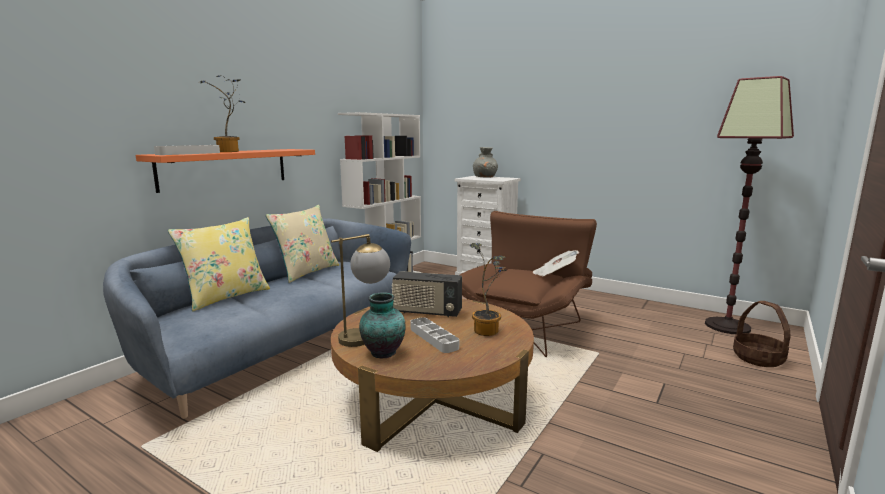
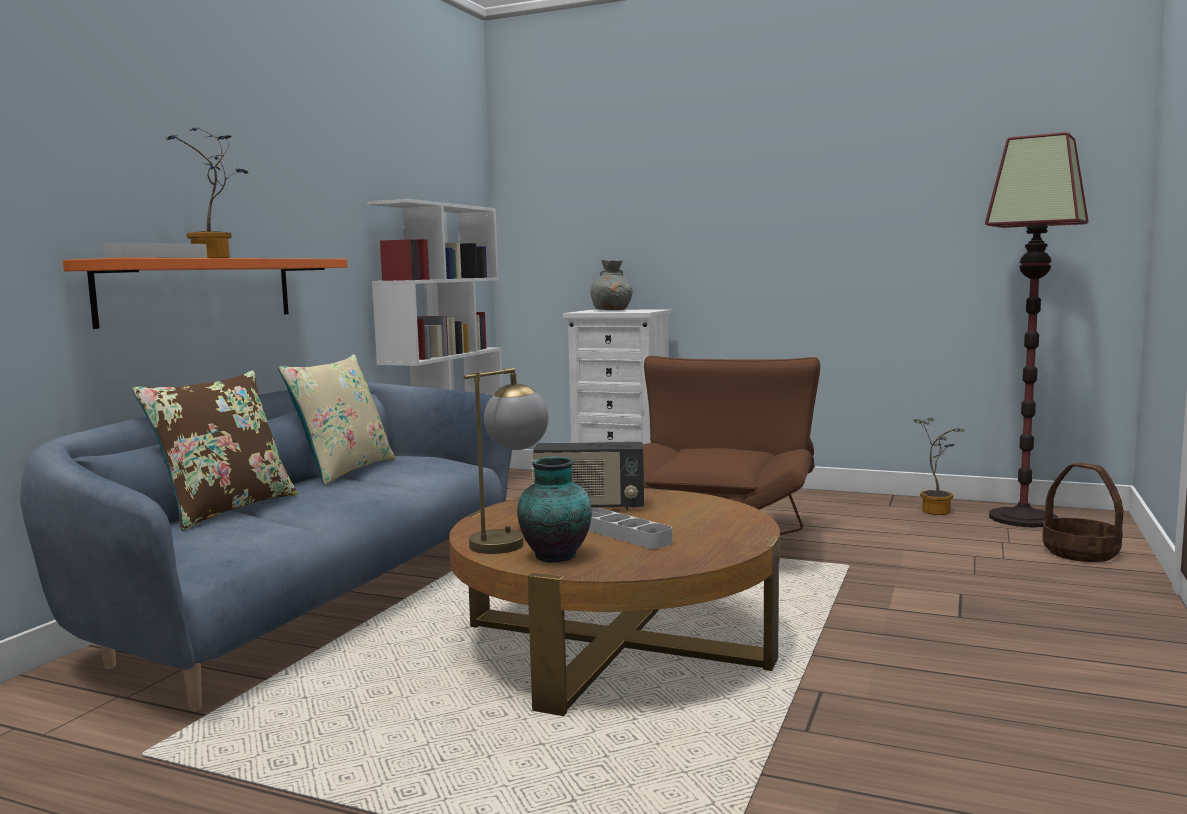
camera: 10 degrees left, 5 degrees down
yellow pillow [168,217,270,311] -> brown pillow [132,370,298,530]
potted plant [470,243,506,336] -> potted plant moved to [914,417,964,515]
newspaper [532,250,579,276] -> none

